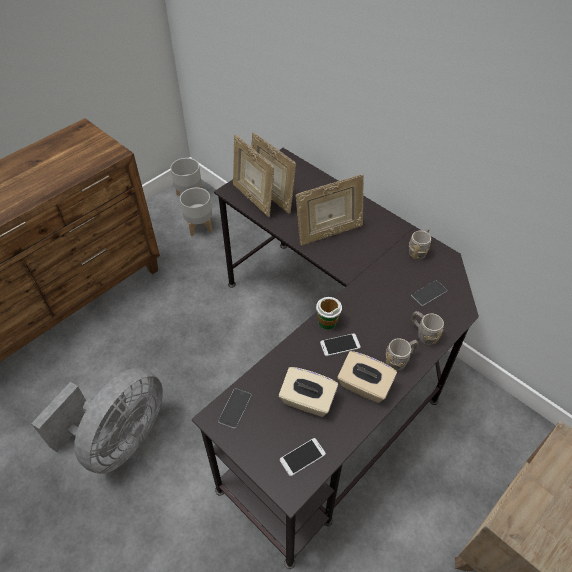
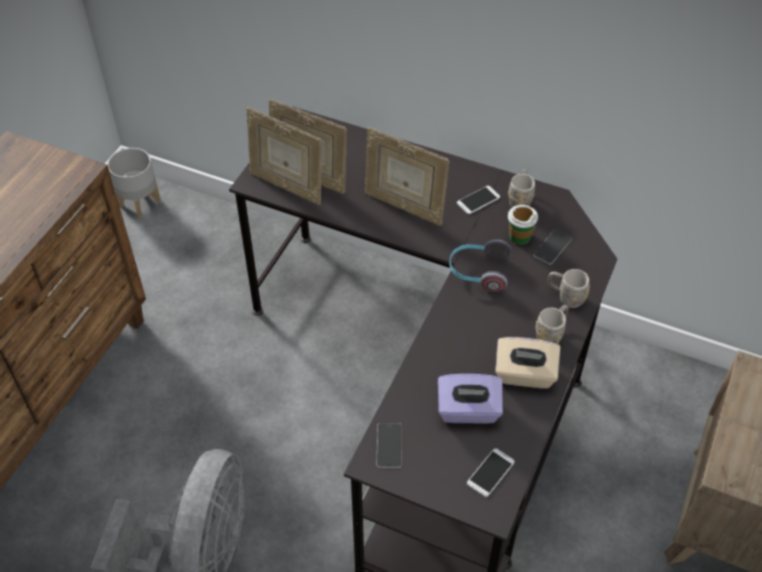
camera: 20 degrees left, 0 degrees up
grey planter [180,187,212,236] -> none
beige tissue box [279,367,338,417] -> purple tissue box [438,374,503,424]
picture frame [296,174,364,246] -> picture frame turned 75 degrees clockwise [365,127,449,225]
cup [316,297,342,330] -> cup moved to [508,205,538,244]
phone [320,333,361,356] -> phone moved to [457,186,500,214]
none -> headphones [450,240,511,292]

